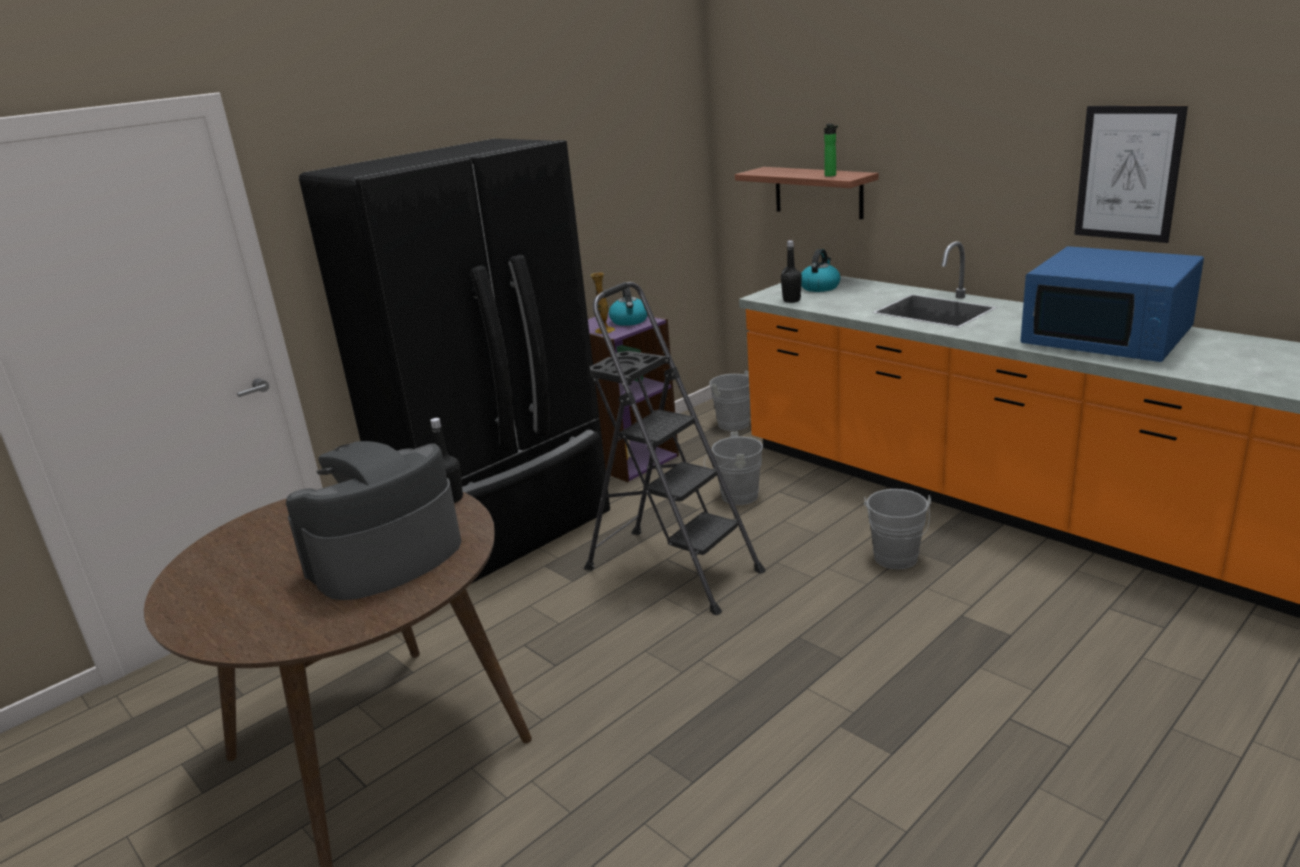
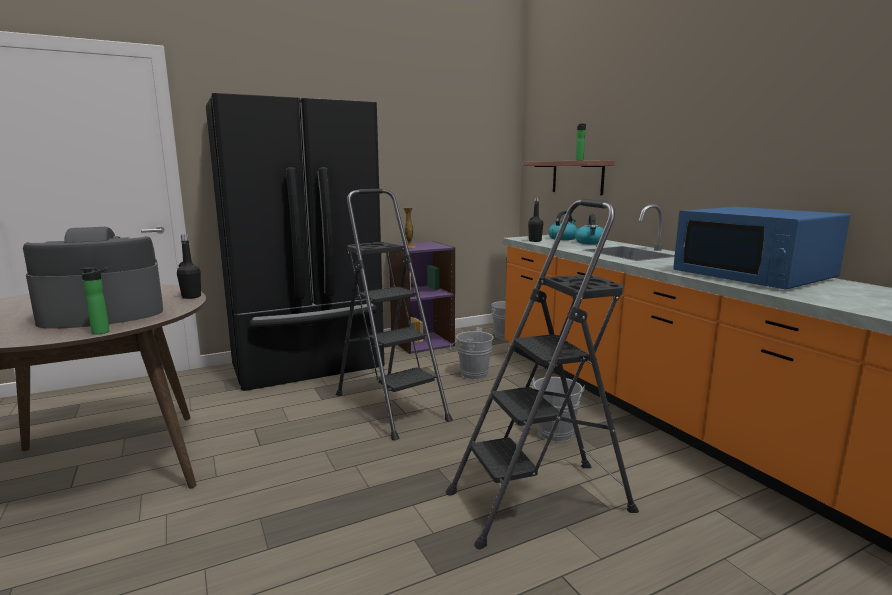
camera: 15 degrees right, 10 degrees down
kettle [609,287,648,326] -> kettle moved to [575,213,604,245]
picture [1074,106,1188,243] -> none
none -> bottle [80,267,110,335]
none -> step ladder [446,199,639,549]

